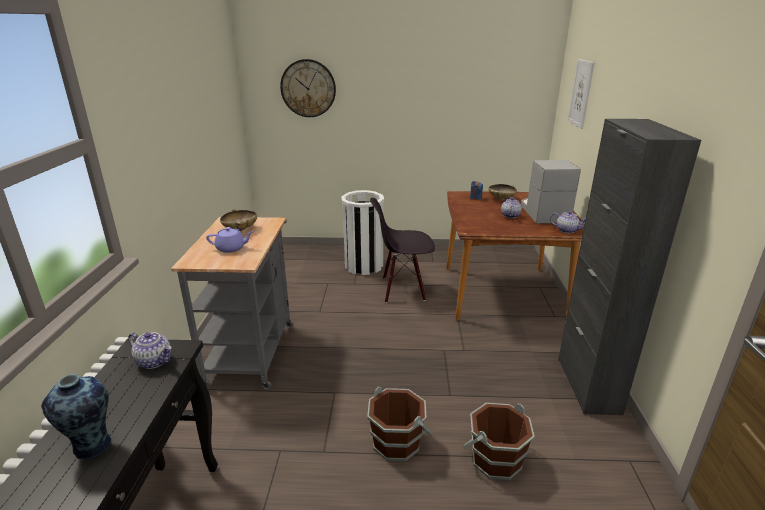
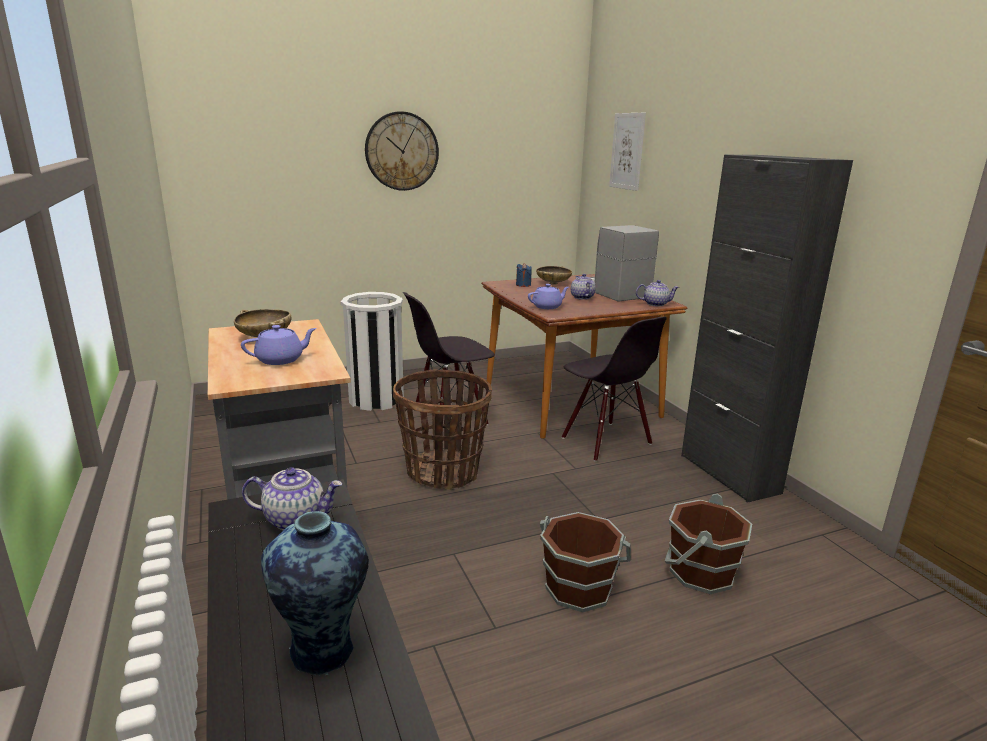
camera: 25 degrees left, 5 degrees down
wall clock [280,59,336,117] -> wall clock moved to [365,111,439,191]
none -> basket [393,369,492,490]
none -> purple teapot [528,284,569,309]
none -> black chair [562,316,667,462]

